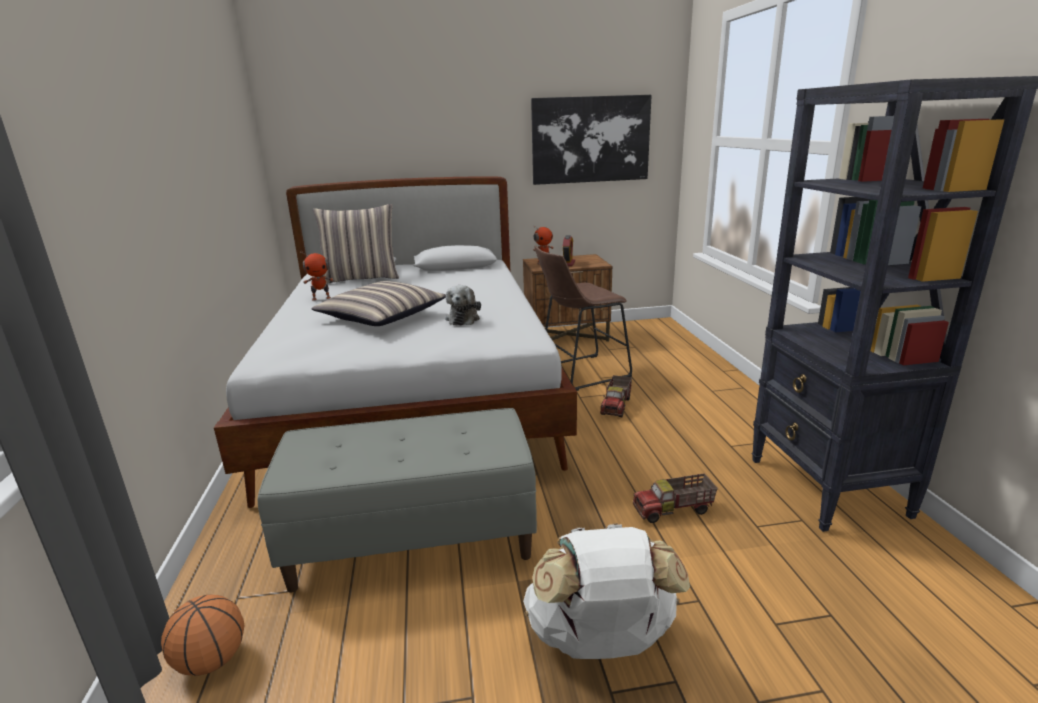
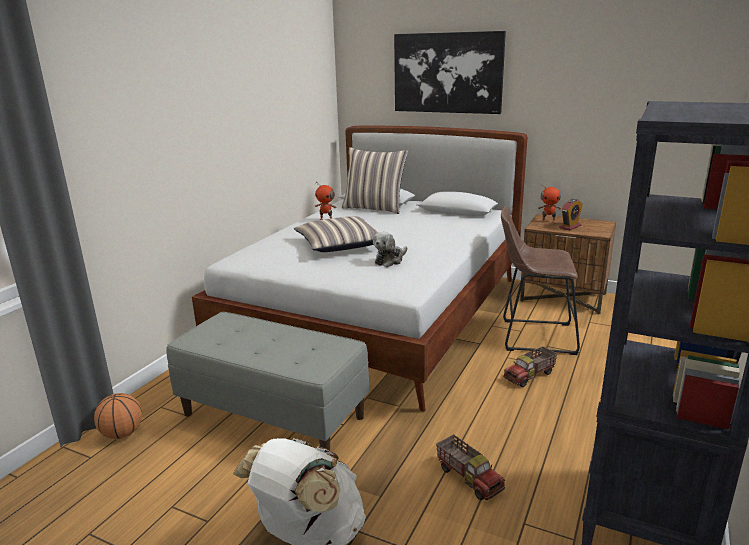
camera: 35 degrees right, 0 degrees up
picture [531,95,652,185] -> picture moved to [394,31,506,114]
toy truck [633,474,718,523] -> toy truck turned 150 degrees counterclockwise [436,435,505,500]

